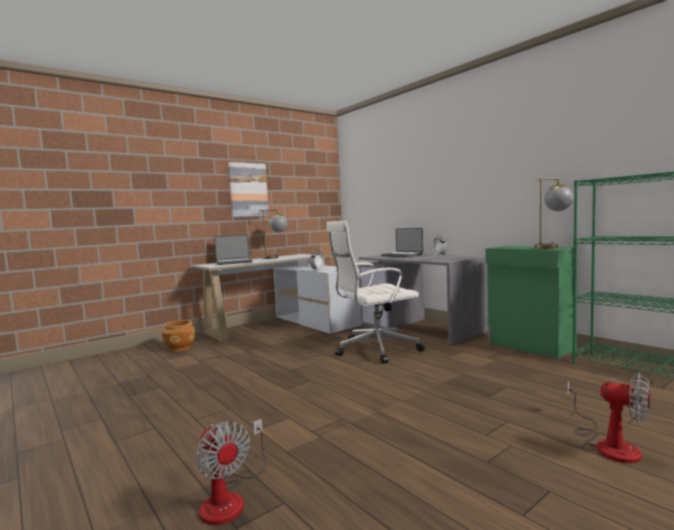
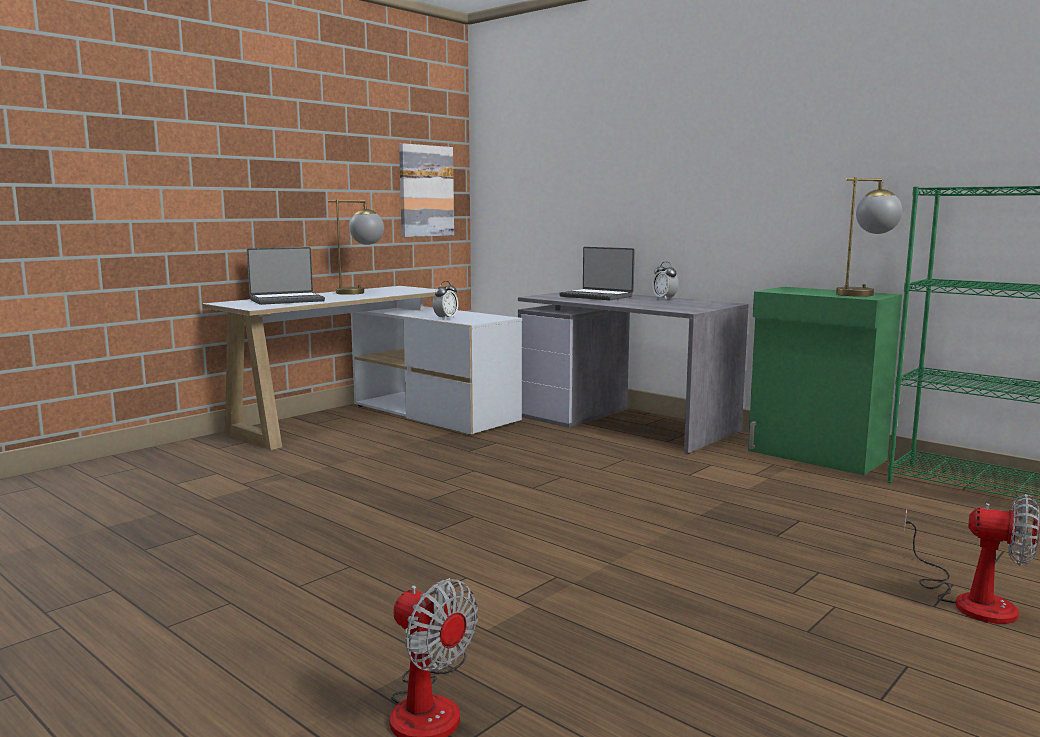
camera: 10 degrees left, 5 degrees up
brown planter [161,320,195,352] -> none
picture [228,162,269,217] -> picture moved to [399,143,454,237]
white office chair [326,221,424,364] -> none

